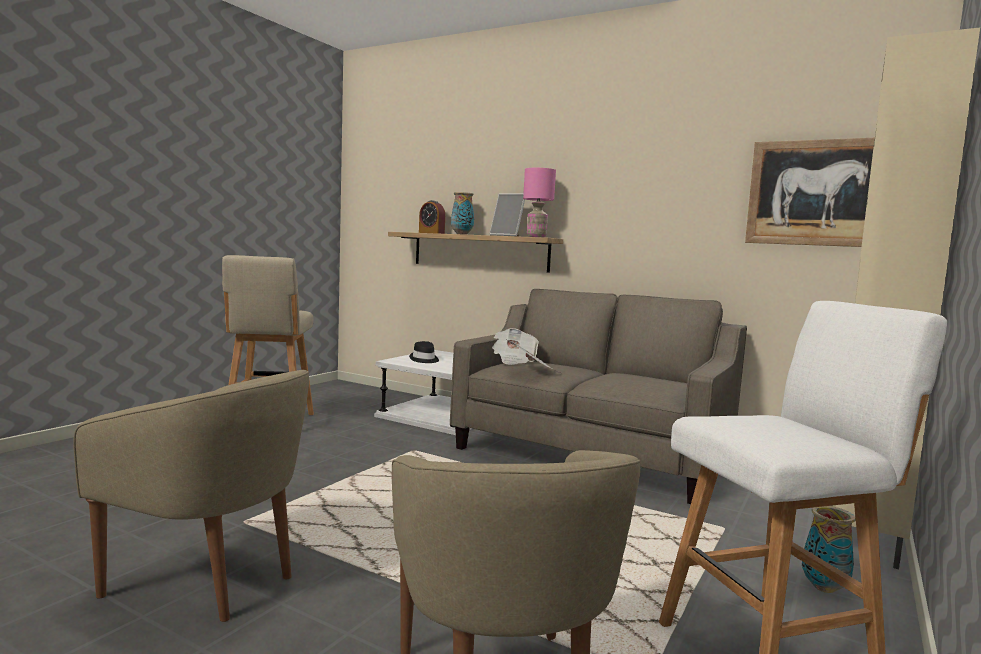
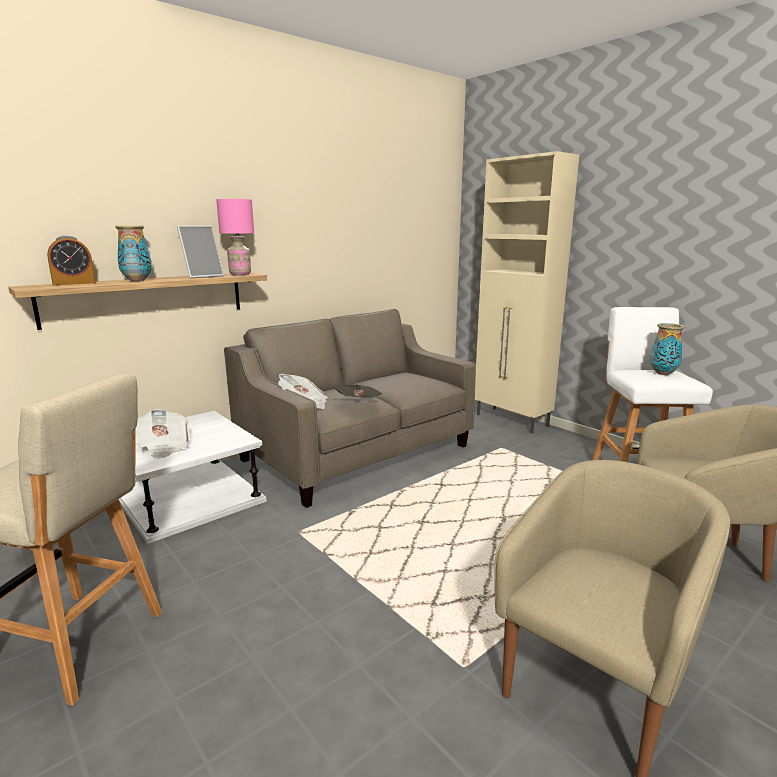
camera: 70 degrees left, 10 degrees up
black hat [409,341,439,363] -> newspaper [136,409,190,459]
picture [745,138,875,247] -> none
vase [802,506,856,593] -> vase moved to [650,323,685,375]

